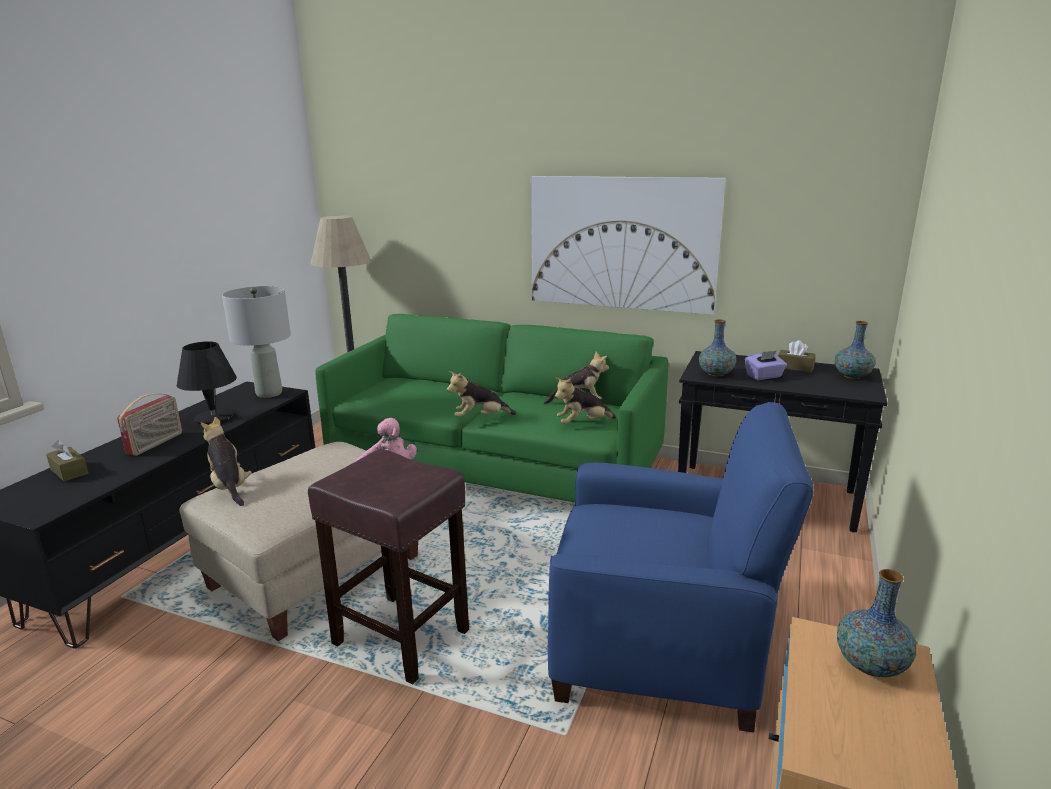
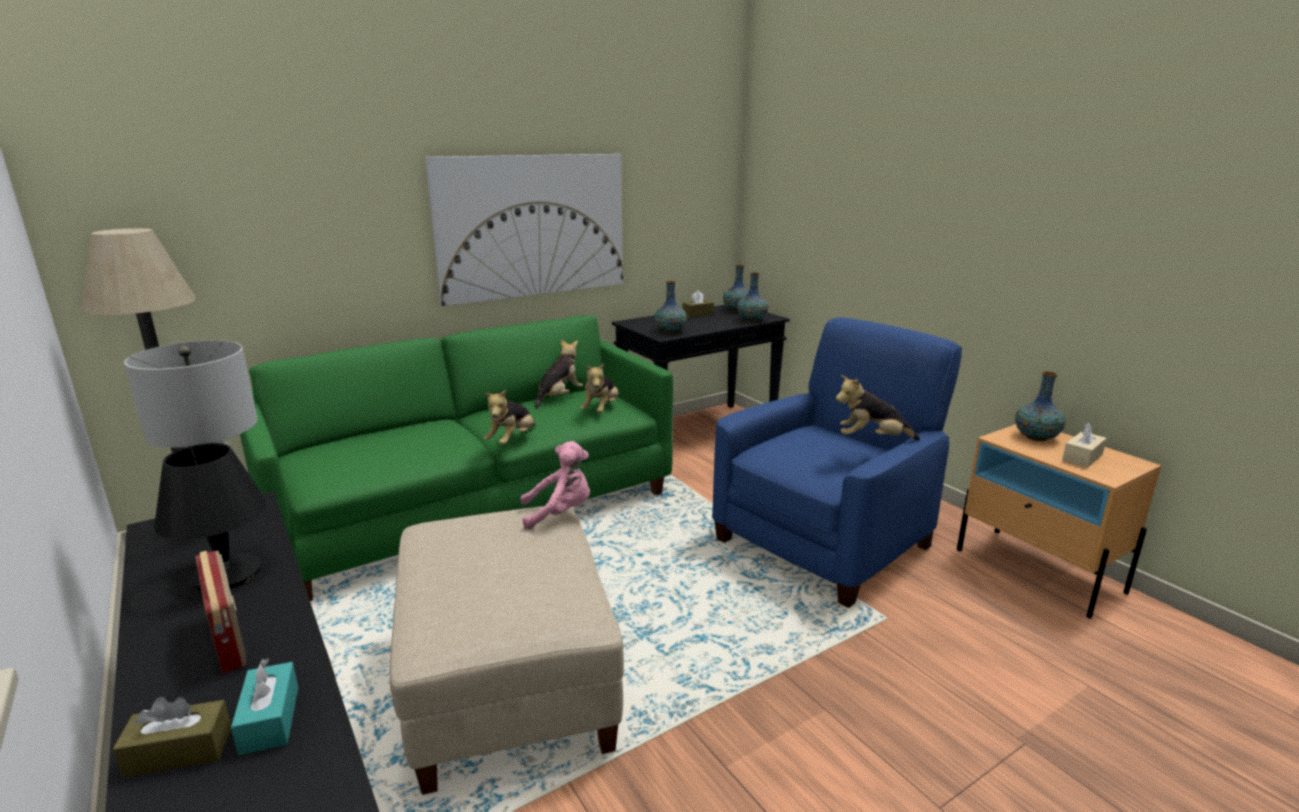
camera: 55 degrees left, 0 degrees up
plush toy [200,417,252,506] -> plush toy moved to [835,375,920,440]
brown stool [308,449,469,685] -> none
purple tissue box [745,351,787,380] -> none
none -> turquoise tissue box [231,658,298,755]
none -> vase [737,272,769,322]
none -> beige tissue box [1062,422,1107,468]

